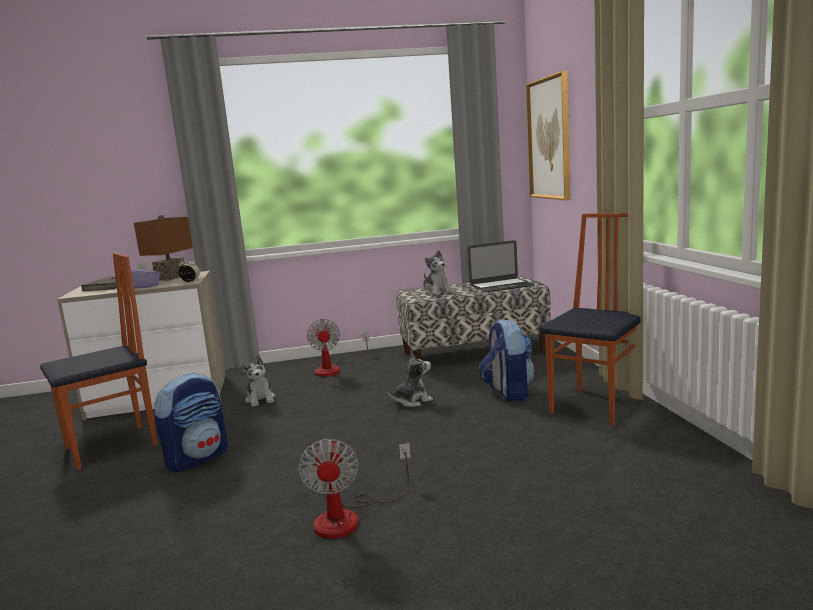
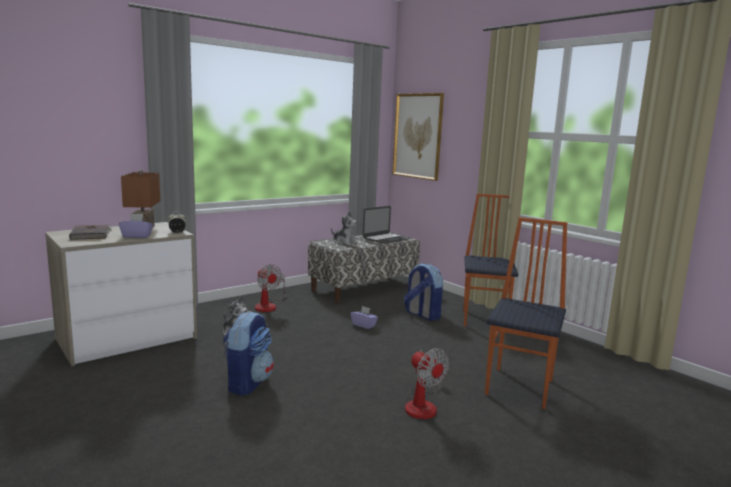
camera: 30 degrees left, 0 degrees up
chair [40,253,158,470] -> chair moved to [485,217,567,409]
plush toy [387,351,433,407] -> purple tissue box [351,306,378,329]

